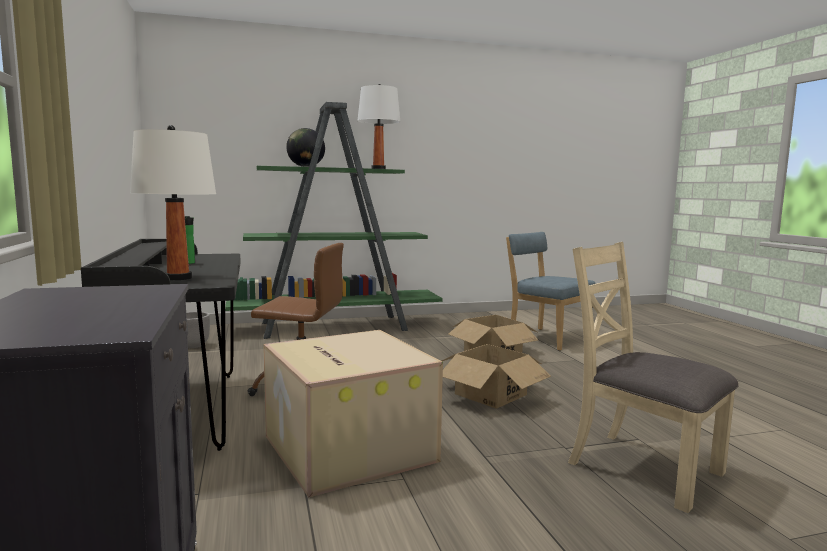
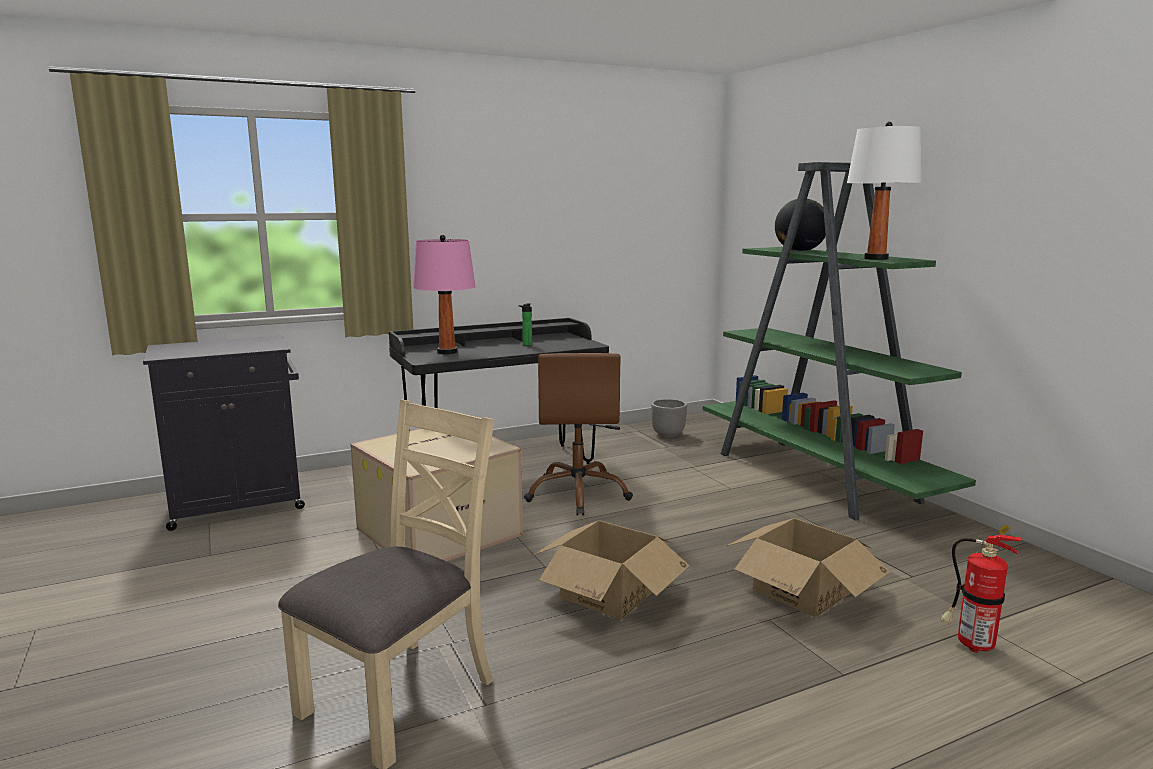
camera: 80 degrees right, 5 degrees up
white table lamp [130,125,216,280] -> pink table lamp [413,235,476,354]
blue chair [506,232,595,351] -> fire extinguisher [940,525,1022,653]

